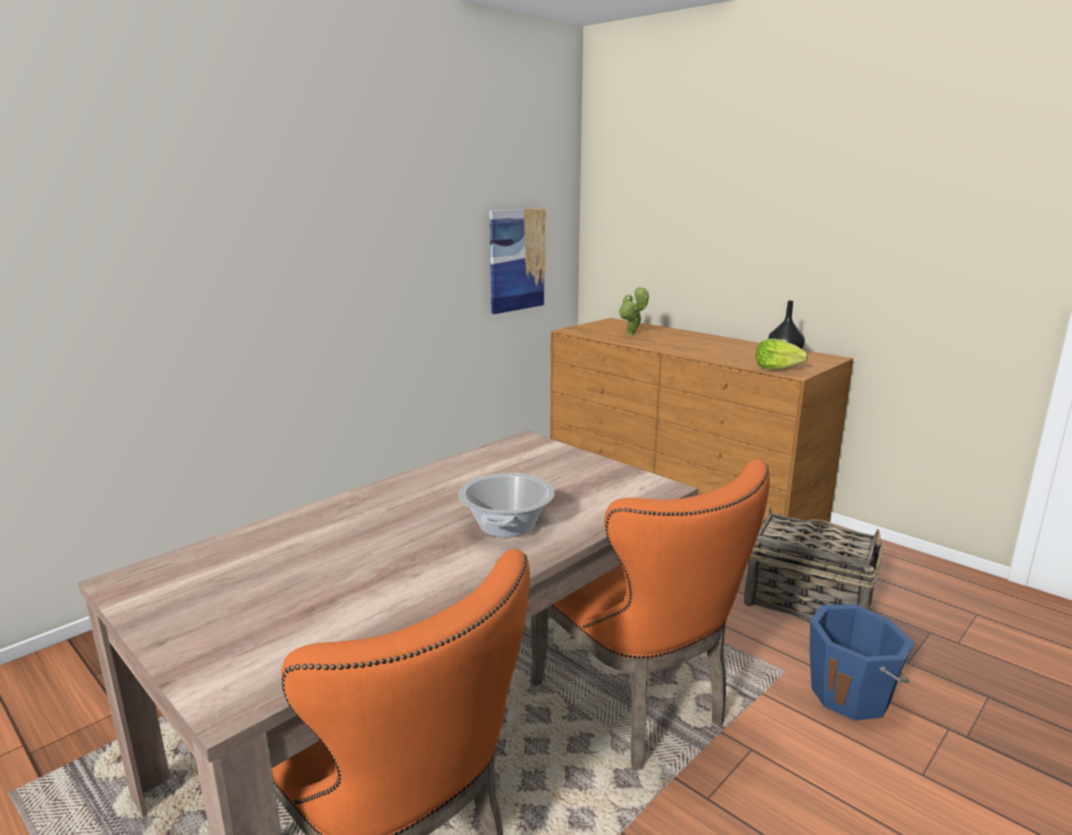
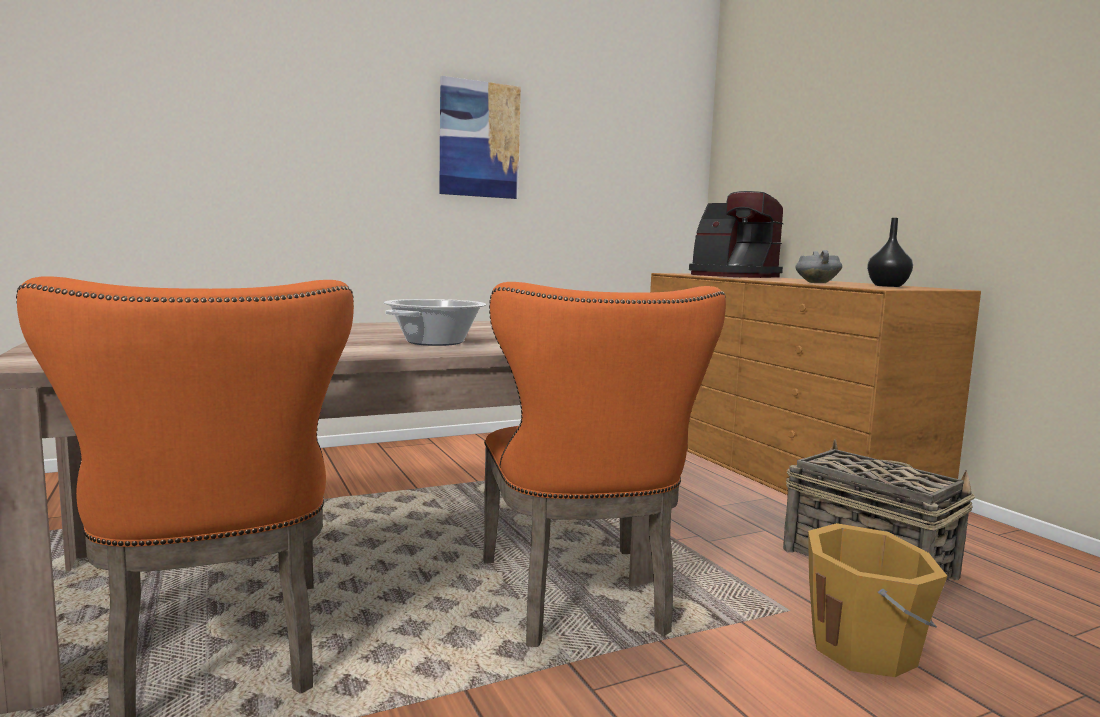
camera: 20 degrees right, 10 degrees down
picture [490,208,546,314] -> picture moved to [439,76,521,199]
potted plant [619,286,649,335] -> coffee machine [689,191,783,278]
lettuce [756,338,808,370] -> none
blue bucket [810,604,914,721] -> orange bucket [808,523,947,677]
none -> grey cooking pot [795,250,842,283]

